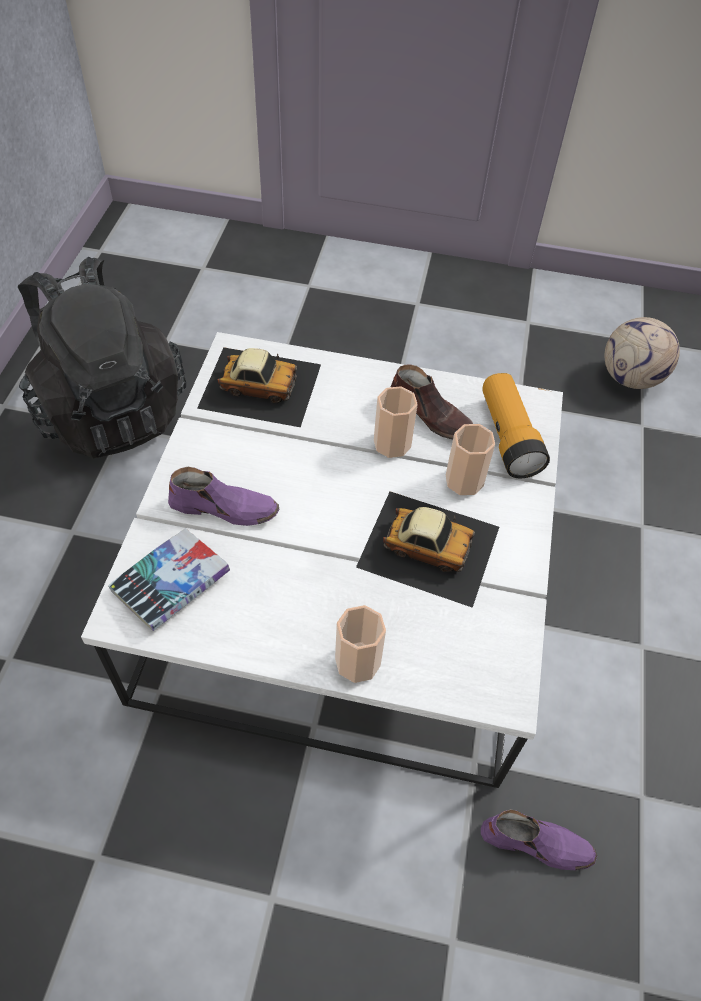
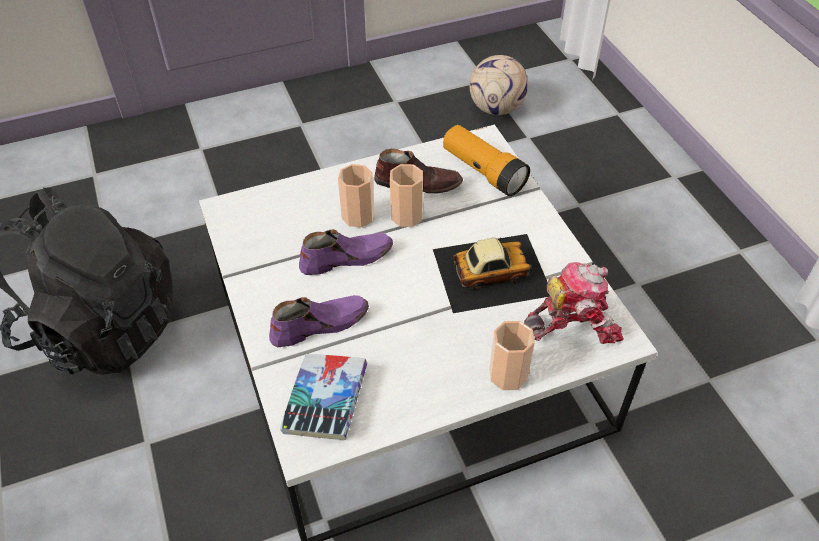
camera: 30 degrees left, 5 degrees down
toy car [197,347,321,427] -> none
cup [446,424,495,495] -> cup moved to [338,164,375,227]
purple shoe [481,809,597,870] -> purple shoe moved to [299,229,393,275]
none -> toy robot [524,262,624,344]

